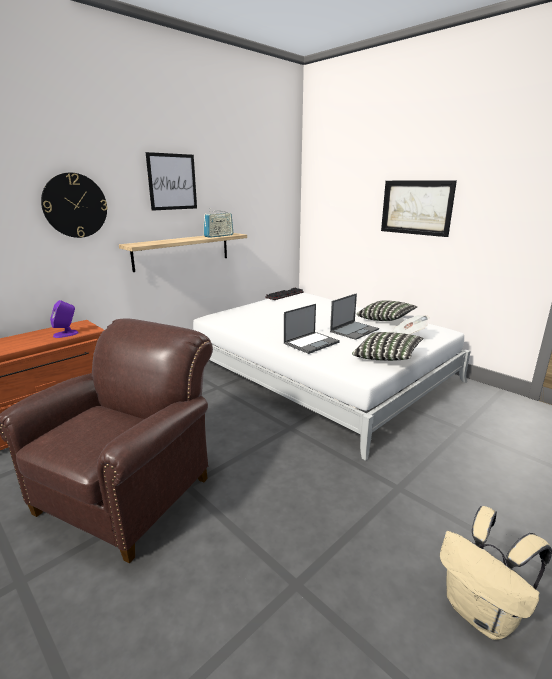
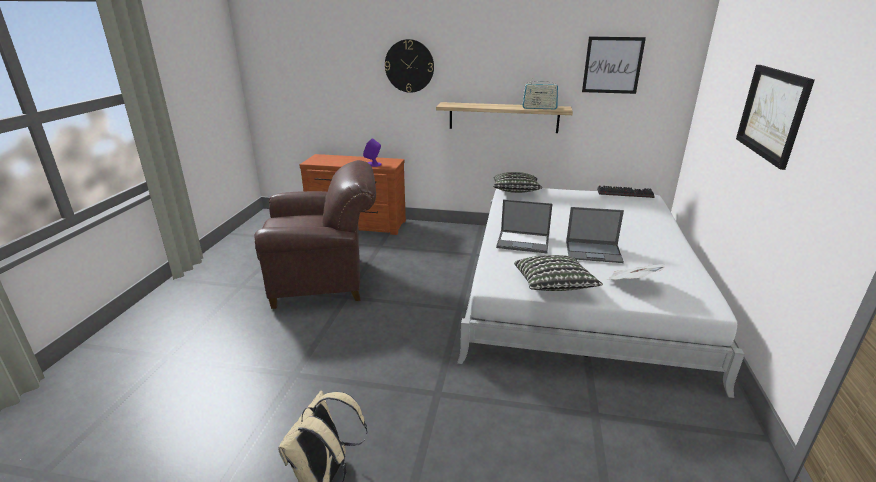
camera: 55 degrees right, 5 degrees up
picture [146,152,197,211] -> picture moved to [582,37,646,94]
pillow [357,300,417,321] -> pillow moved to [493,172,542,193]

